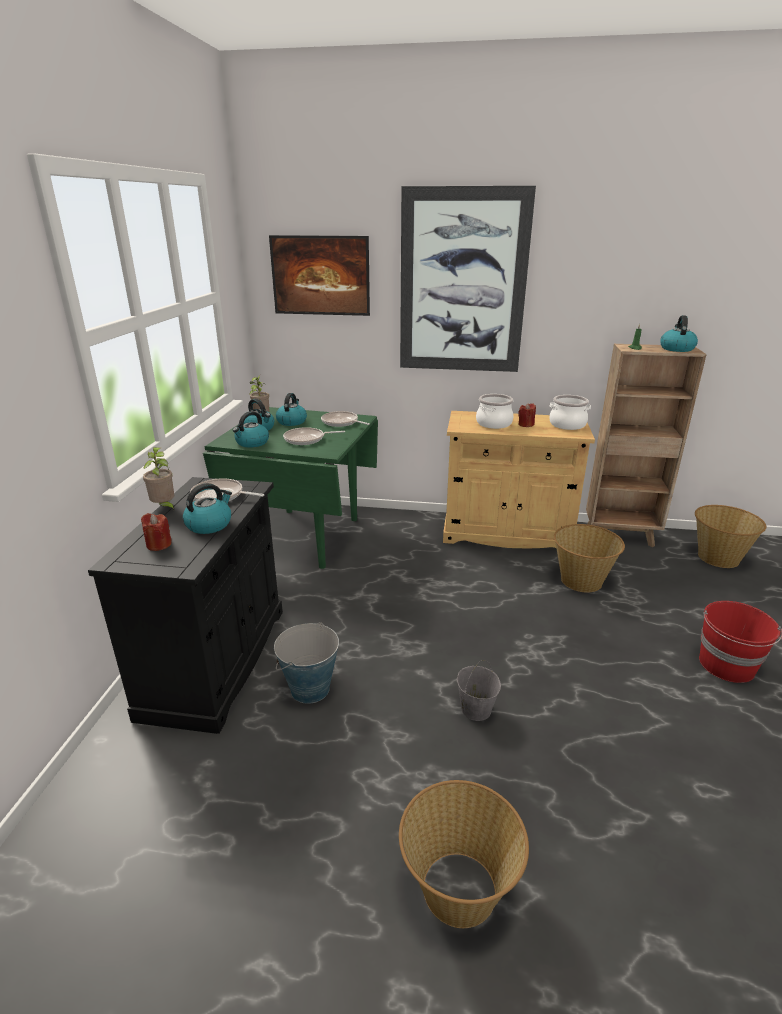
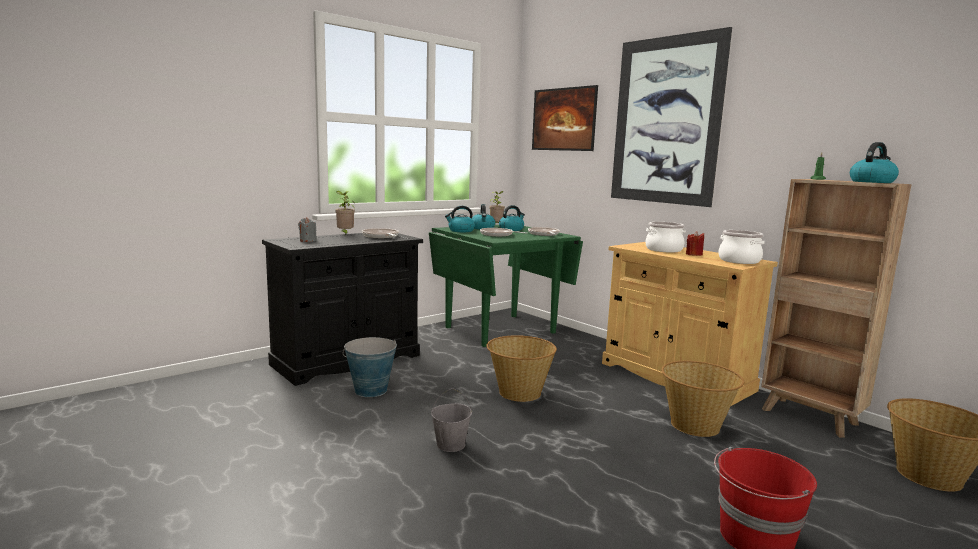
camera: 40 degrees right, 15 degrees down
red candle [141,513,172,551] -> grey candle [298,217,317,242]
kettle [183,483,232,534] -> none
basket [399,780,529,928] -> basket moved to [486,335,557,402]

